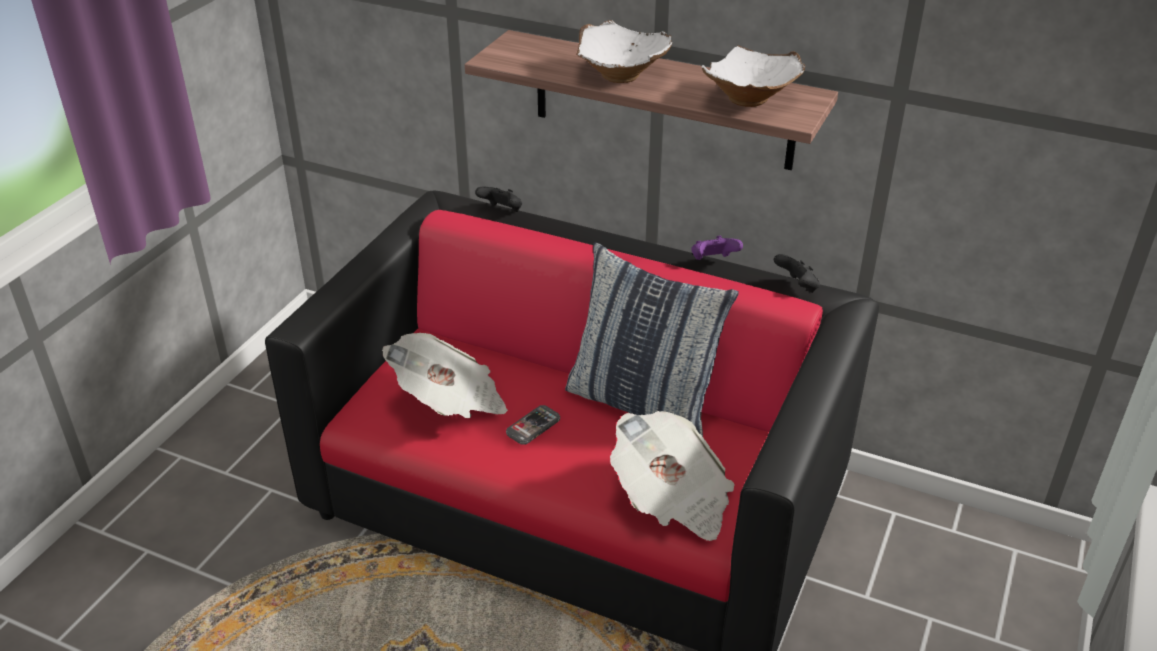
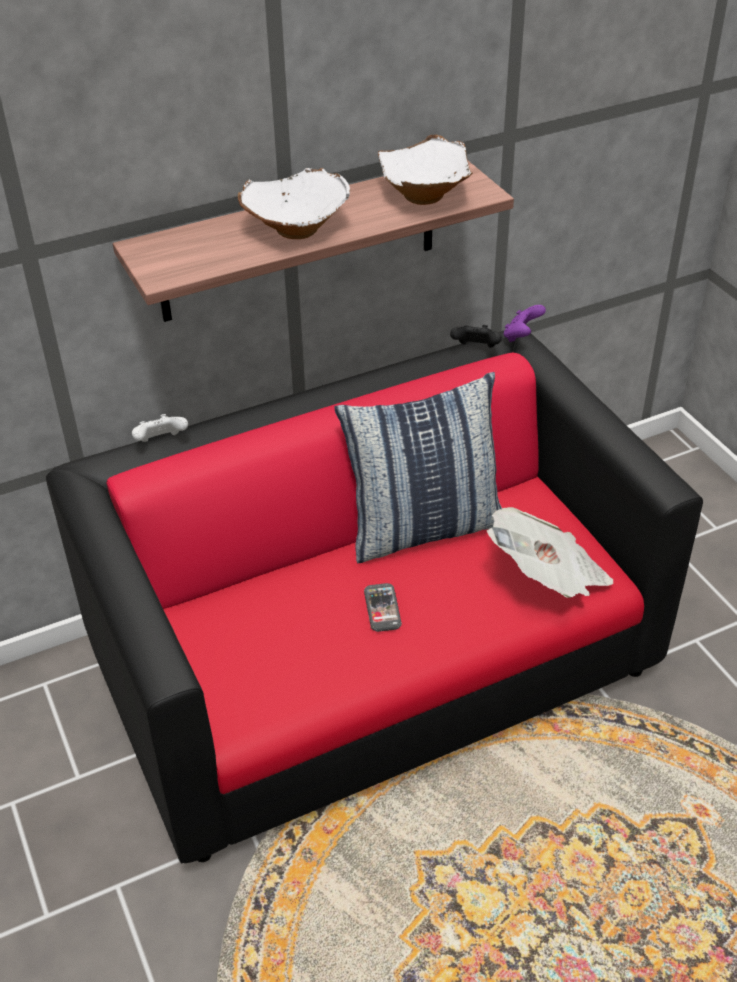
camera: 50 degrees left, 5 degrees up
newspaper [382,333,508,418] -> none
black game controller [475,186,522,212] -> white game controller [132,414,188,442]
purple game controller [691,236,743,260] -> purple game controller moved to [504,305,546,342]

